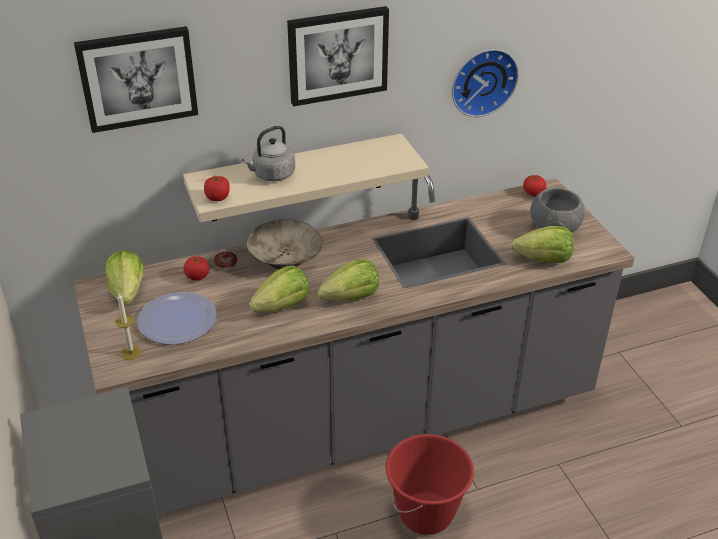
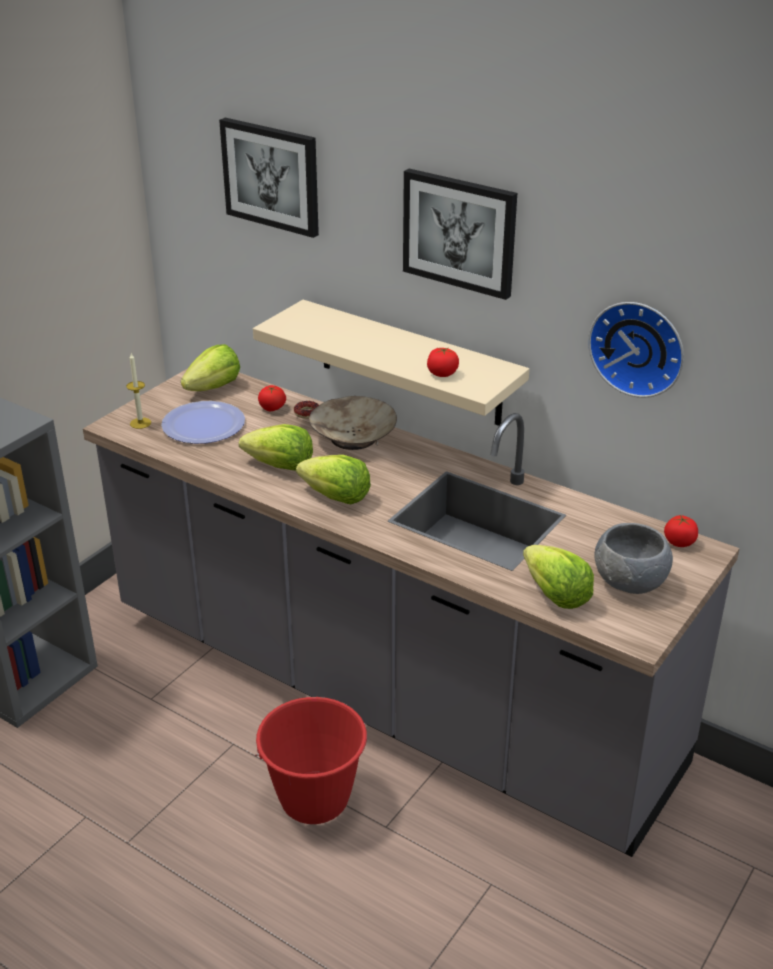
camera: 55 degrees right, 5 degrees down
tomato [204,176,230,201] -> tomato moved to [427,348,459,377]
grey kettle [242,126,295,181] -> none

